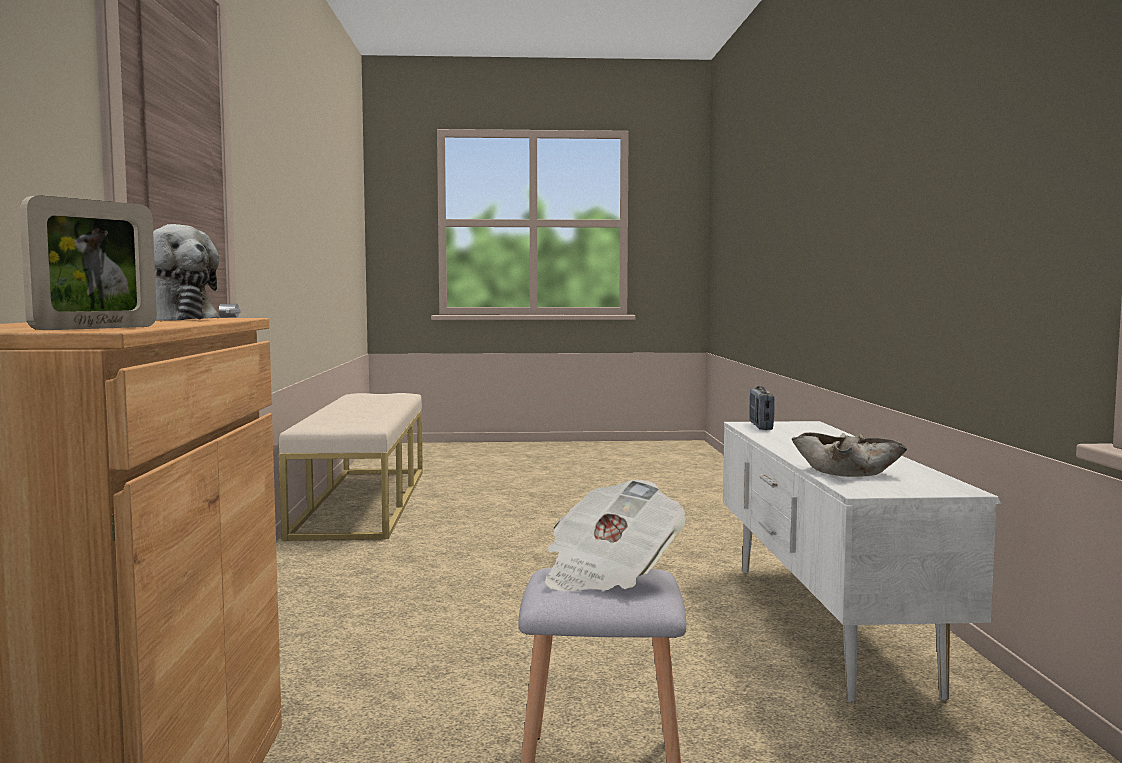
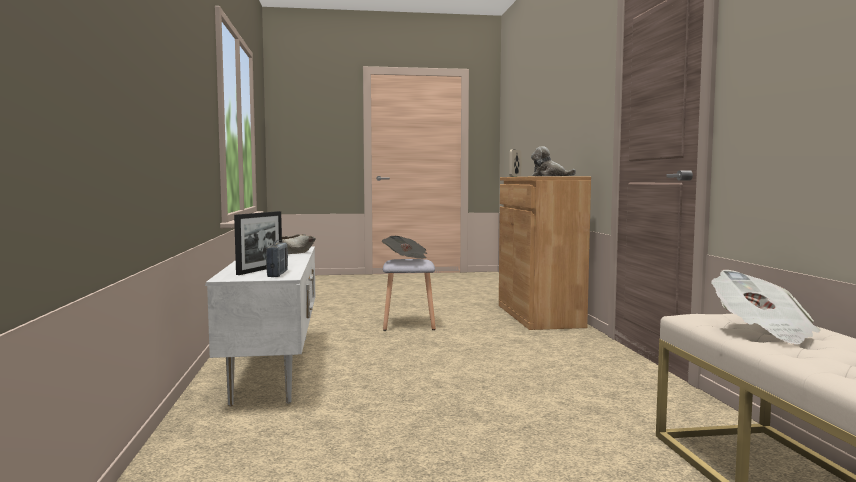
camera: 175 degrees right, 0 degrees up
none -> picture frame [234,211,282,275]
none -> newspaper [711,270,821,345]

